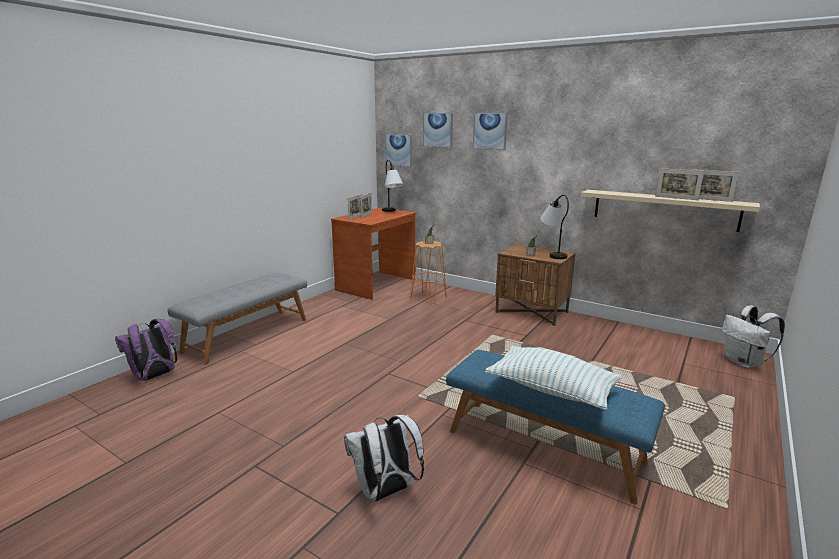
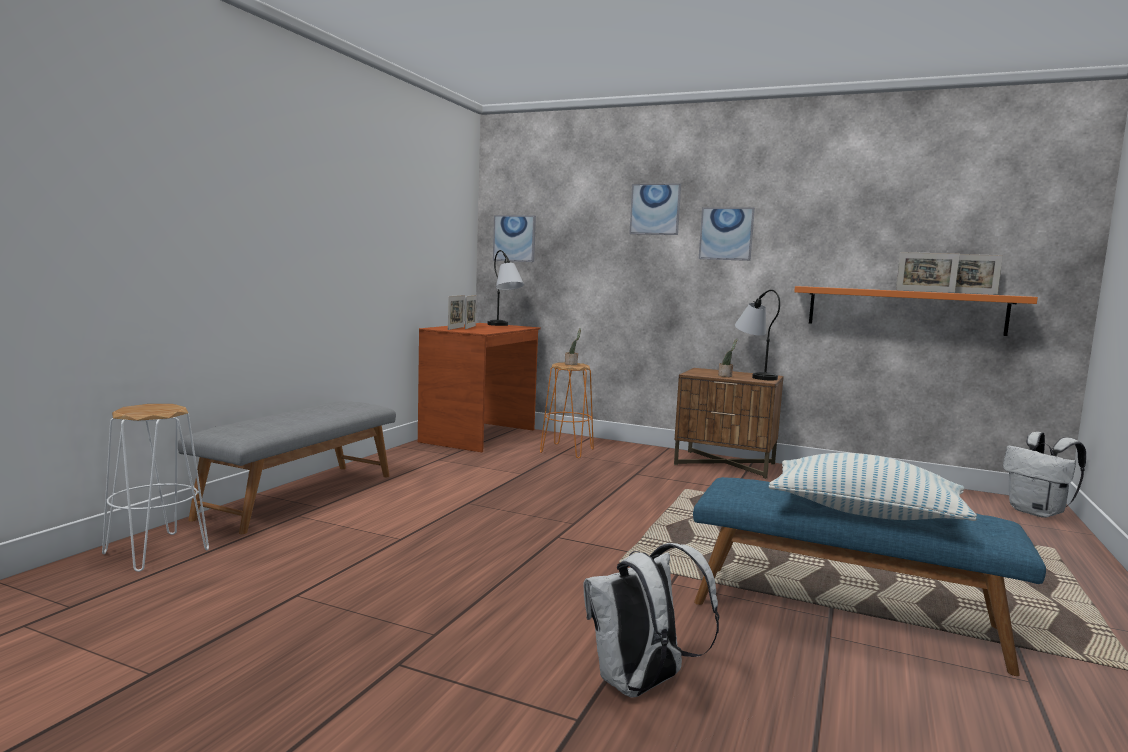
camera: 10 degrees left, 10 degrees down
purple backpack [115,319,177,381] -> white stool [102,404,209,572]
picture [423,113,453,148] -> picture moved to [699,207,755,261]
beige shelf [581,190,760,232] -> orange shelf [794,286,1038,336]

